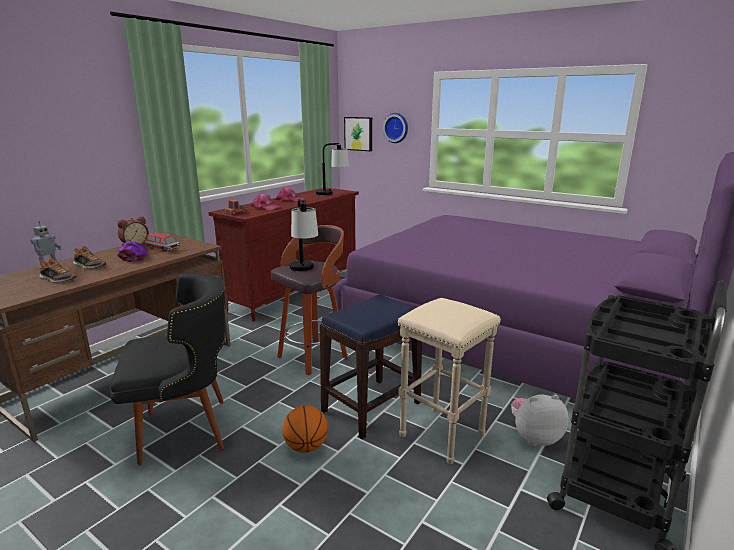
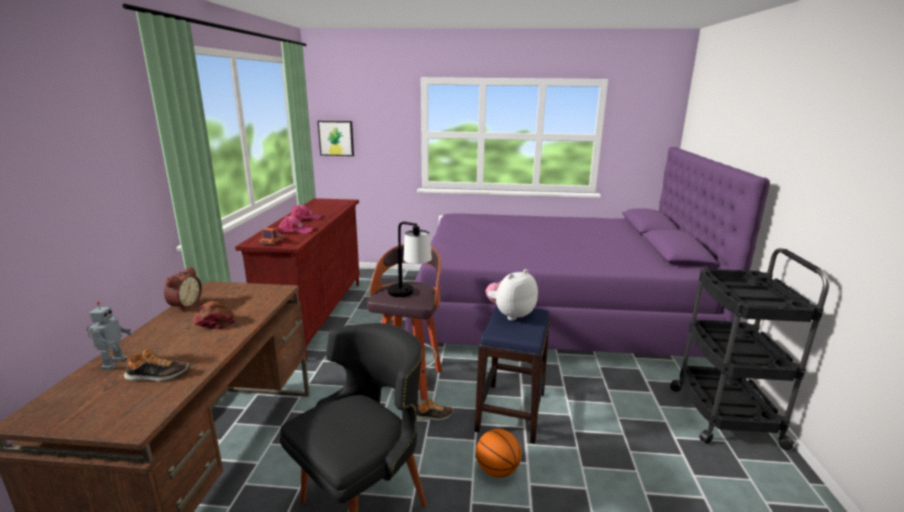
camera: 30 degrees left, 0 degrees up
shoe [73,246,107,269] -> shoe moved to [417,399,454,421]
purple cap [117,241,148,262] -> brown cap [193,301,236,330]
toy car [145,233,180,252] -> none
table lamp [316,143,349,195] -> none
wall clock [383,113,408,143] -> none
beige stool [398,298,501,464] -> none
plush toy [511,395,569,446] -> plush toy moved to [486,269,538,321]

